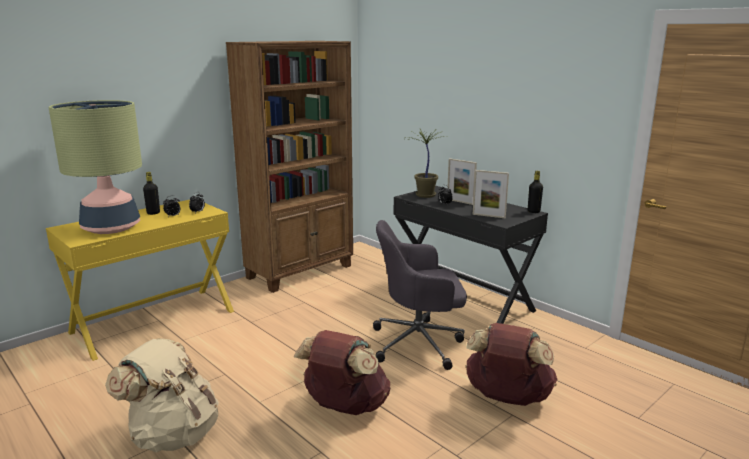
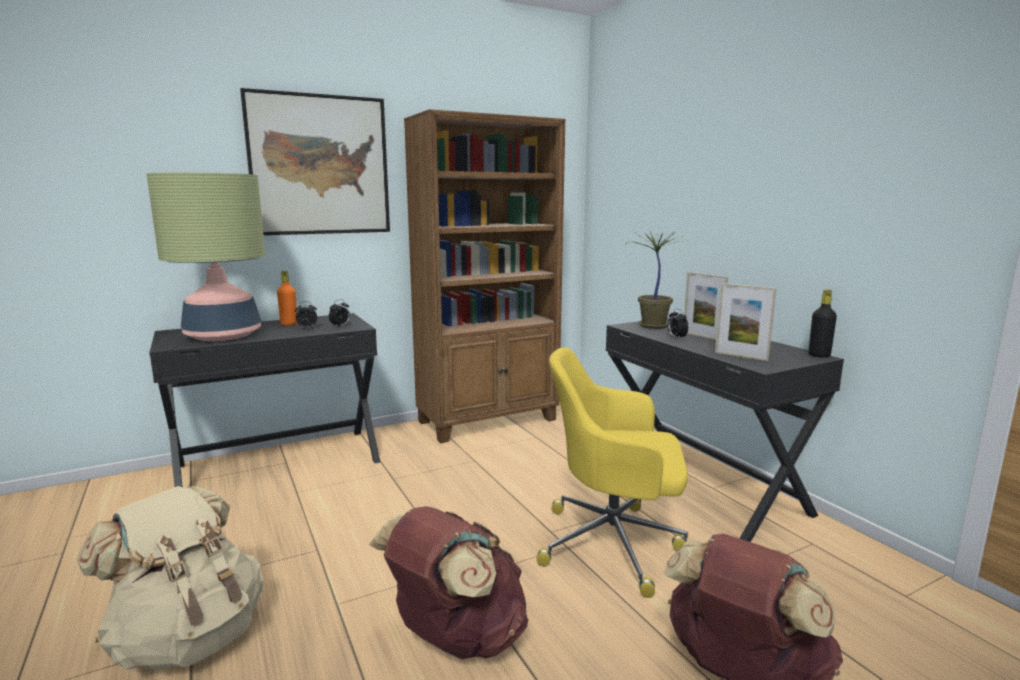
camera: 15 degrees right, 5 degrees down
yellow desk [46,200,234,361] -> black desk [149,313,380,487]
black bottle [143,172,160,215] -> orange bottle [277,271,297,325]
grey office chair [373,220,467,370] -> yellow office chair [537,347,688,598]
none -> picture [240,88,390,235]

